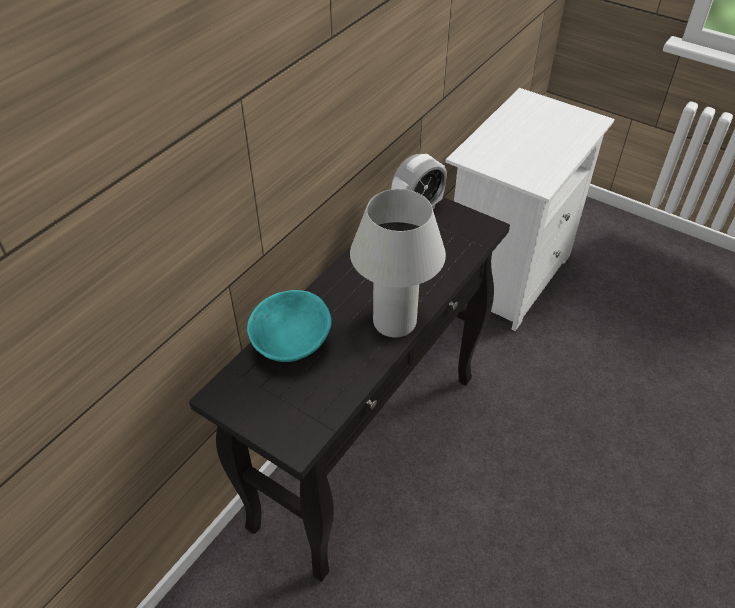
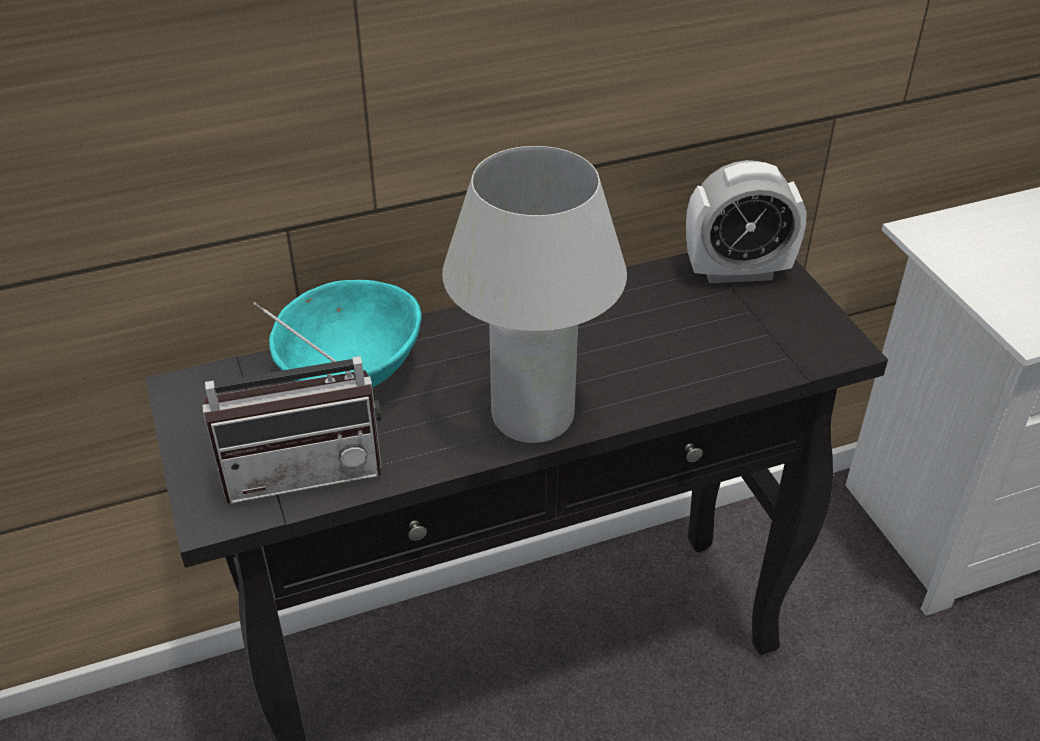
camera: 35 degrees right, 5 degrees down
none -> radio [202,302,382,504]

